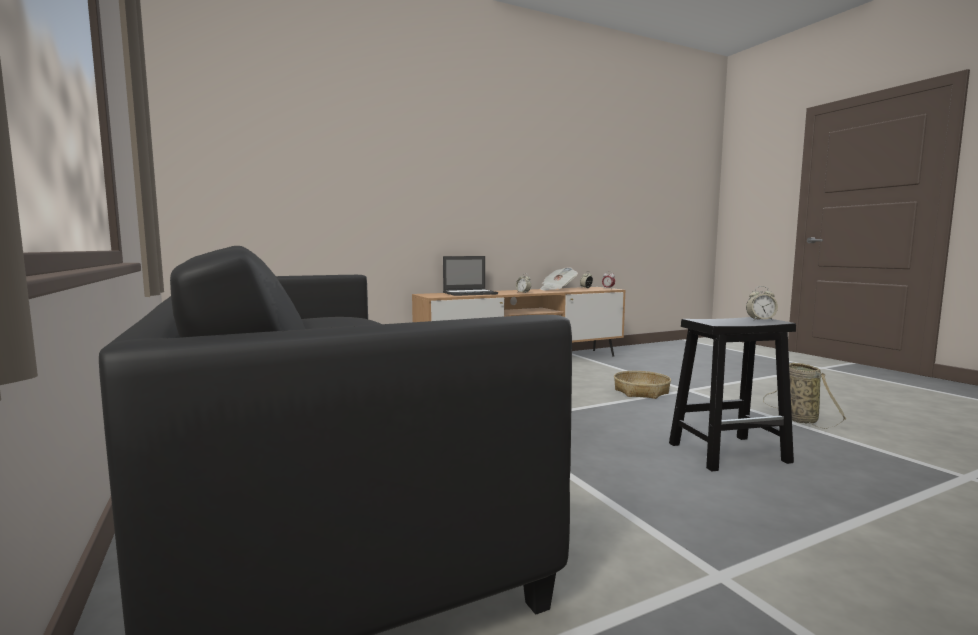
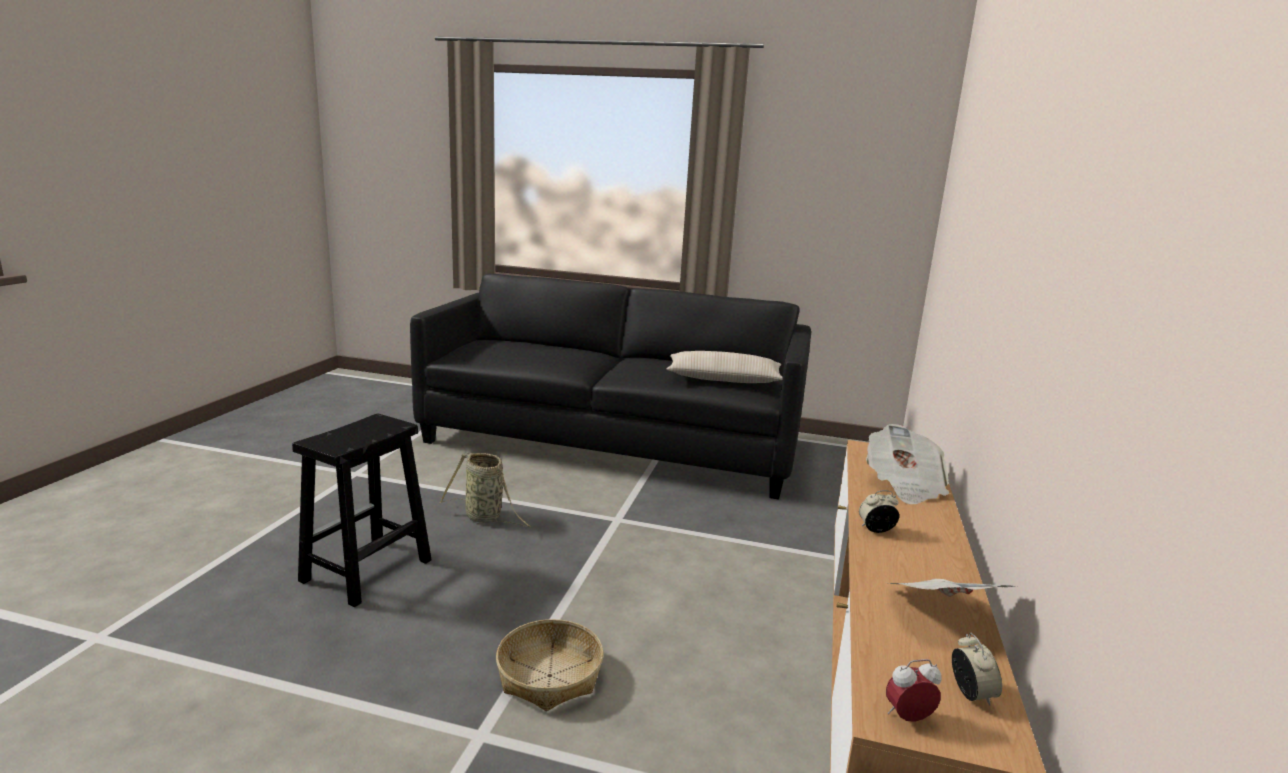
camera: 130 degrees right, 10 degrees up
laptop [443,256,498,296] -> newspaper [866,424,949,504]
alarm clock [746,286,778,320] -> none
basket [763,363,847,429] -> basket moved to [439,452,531,527]
none -> beige pillow [667,351,783,383]

